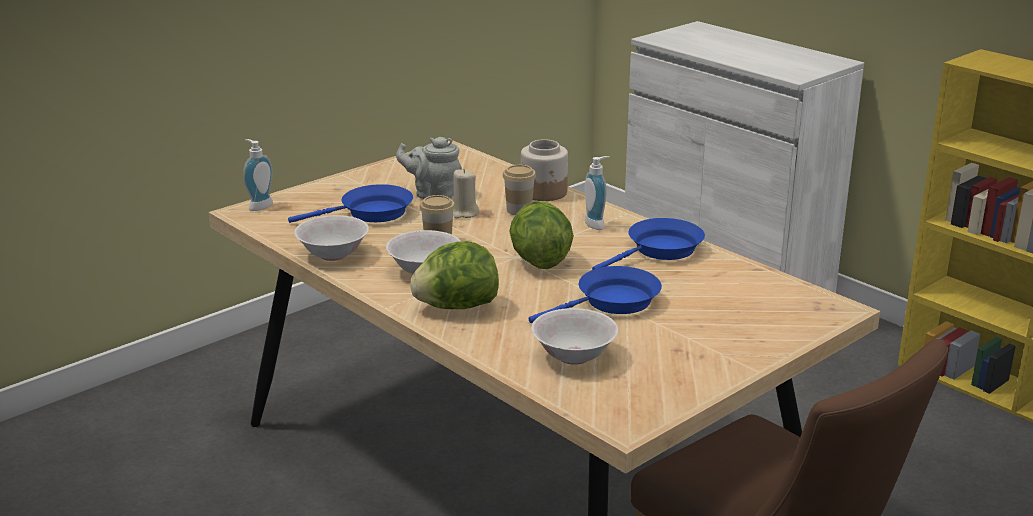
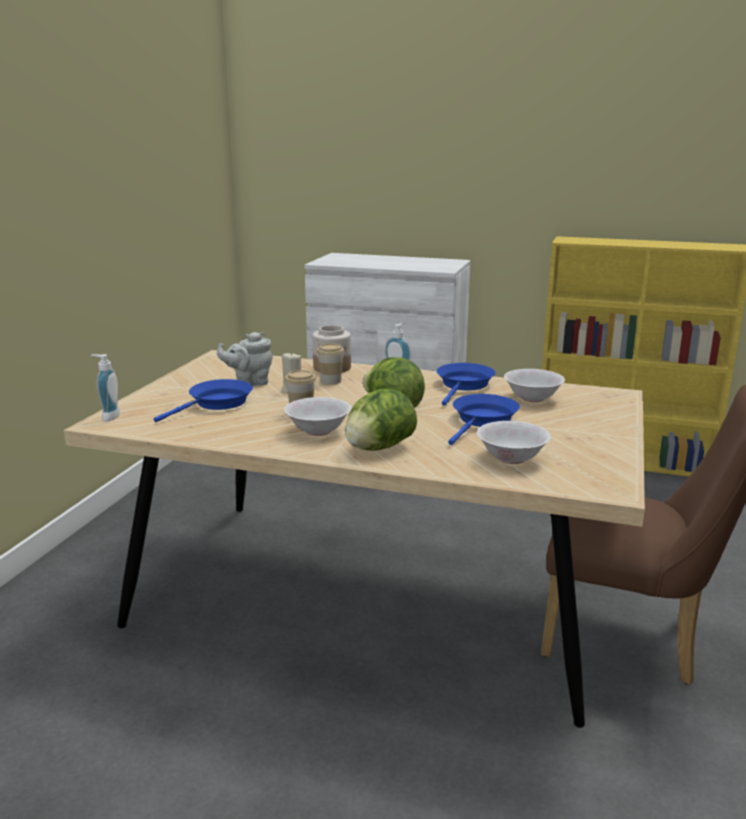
camera: 30 degrees left, 5 degrees down
white bowl [294,215,369,261] -> white bowl moved to [504,369,565,402]

